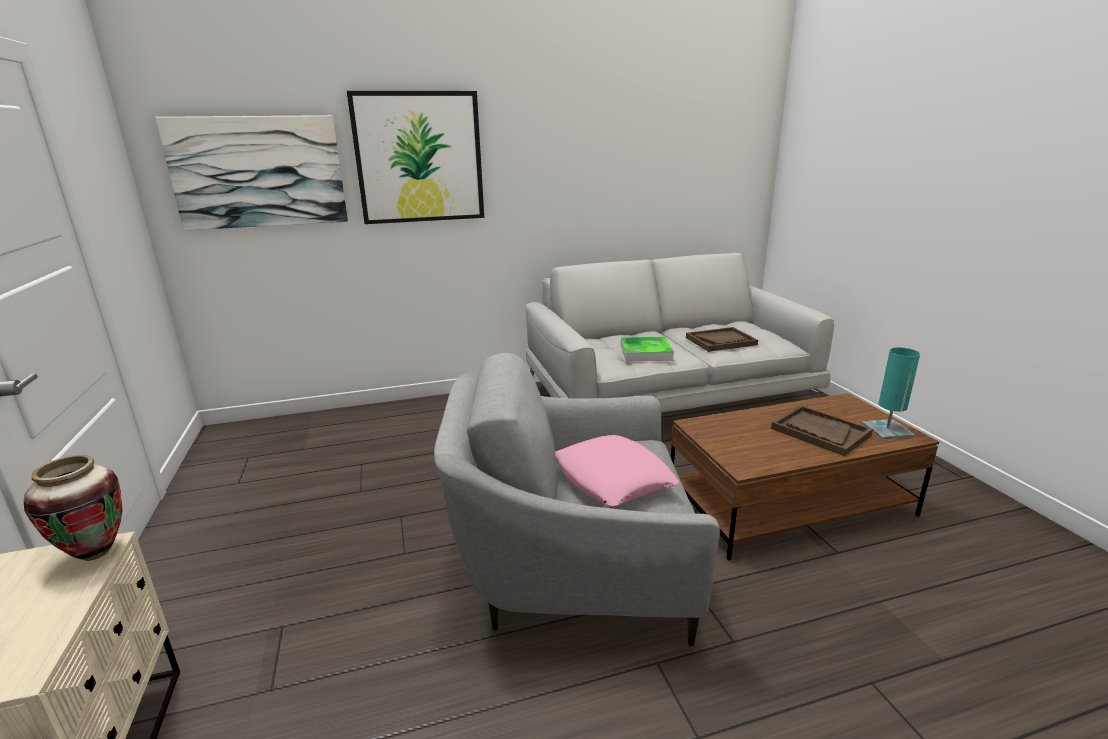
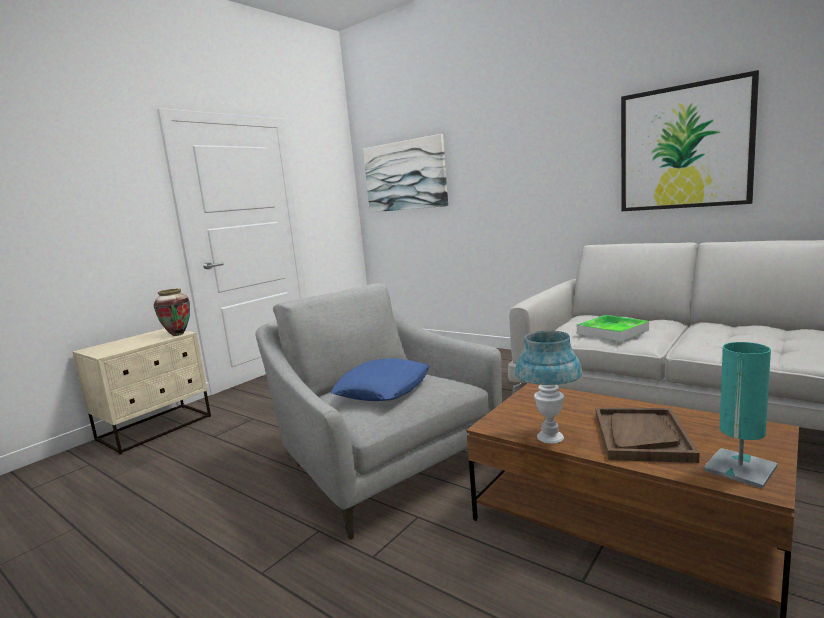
camera: 55 degrees right, 10 degrees down
picture [347,91,484,224] -> picture moved to [621,70,759,211]
pink pillow [555,435,679,506] -> blue pillow [331,359,430,401]
brown tray [686,327,758,352] -> none
none -> blue table lamp [515,330,582,444]

